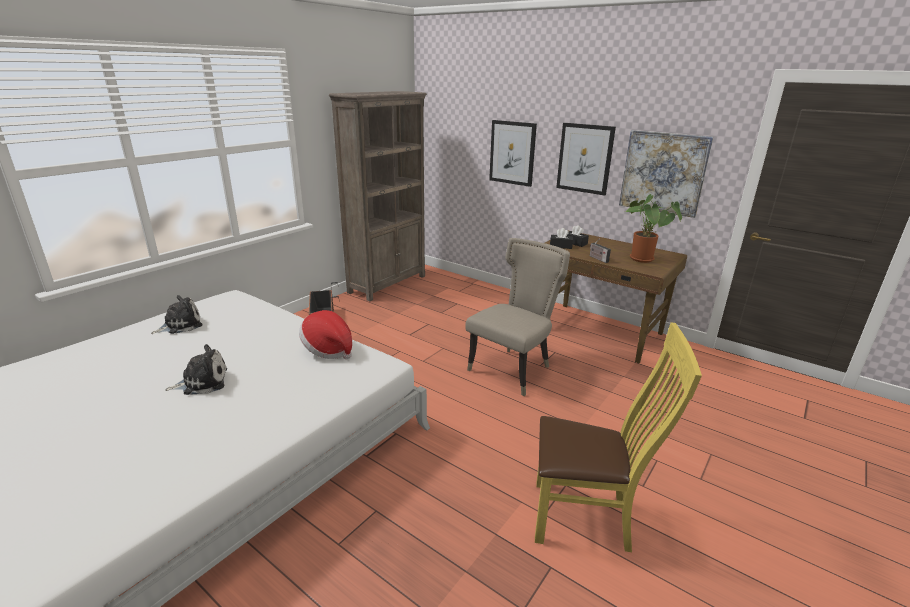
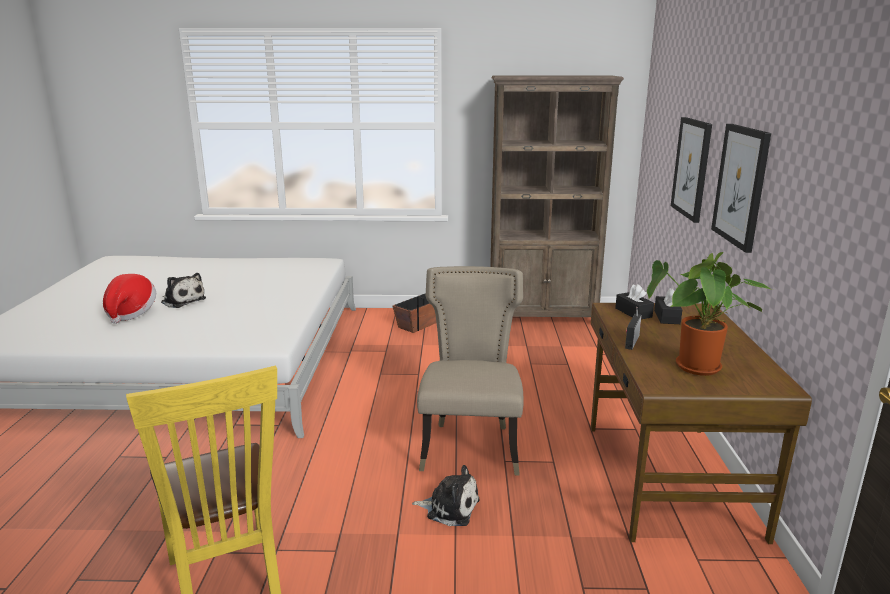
camera: 55 degrees right, 5 degrees down
plush toy [151,295,202,334] -> plush toy moved to [412,465,480,526]
hat [299,310,352,359] -> hat moved to [103,274,156,324]
beige chair [465,238,570,396] -> beige chair turned 90 degrees counterclockwise [417,266,524,476]
picture [619,130,714,218] -> none

